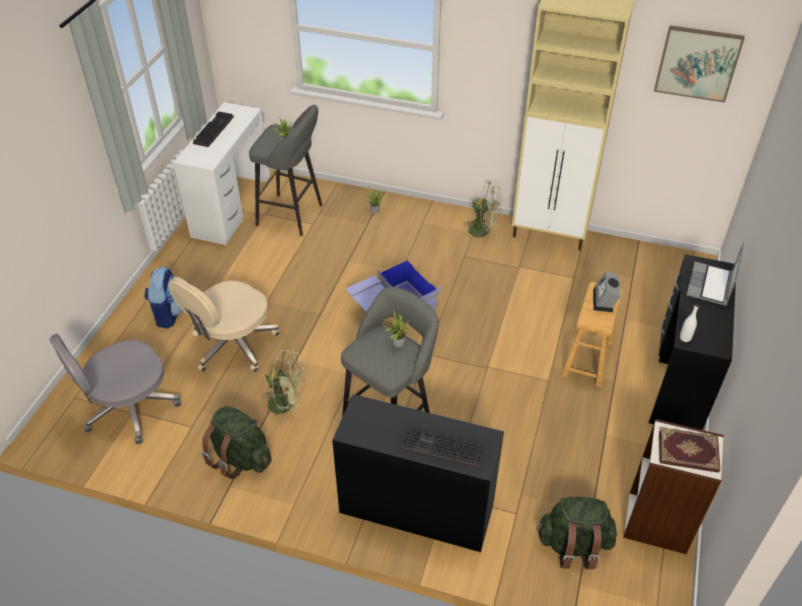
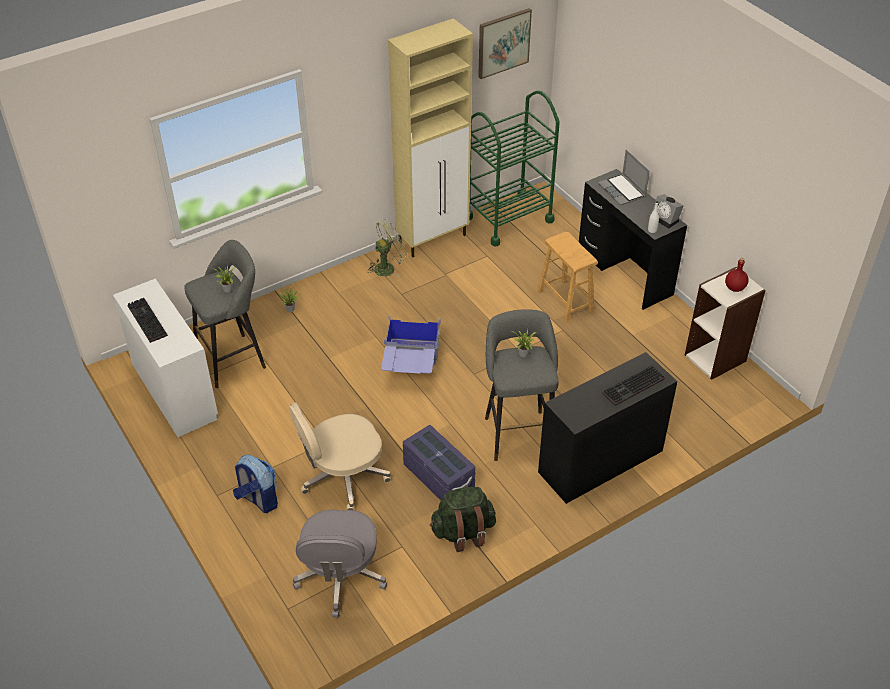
camera: 50 degrees left, 0 degrees up
beige office chair [168,277,280,373] -> beige office chair turned 75 degrees clockwise [289,402,391,510]
green fan [262,349,305,423] -> purple storage box [403,425,476,500]
green backpack [537,497,617,569] -> none
alarm clock [593,271,621,312] -> alarm clock moved to [651,194,684,229]
book [659,427,720,473] -> red bottle [725,258,749,292]
none -> green cart [469,91,560,247]

